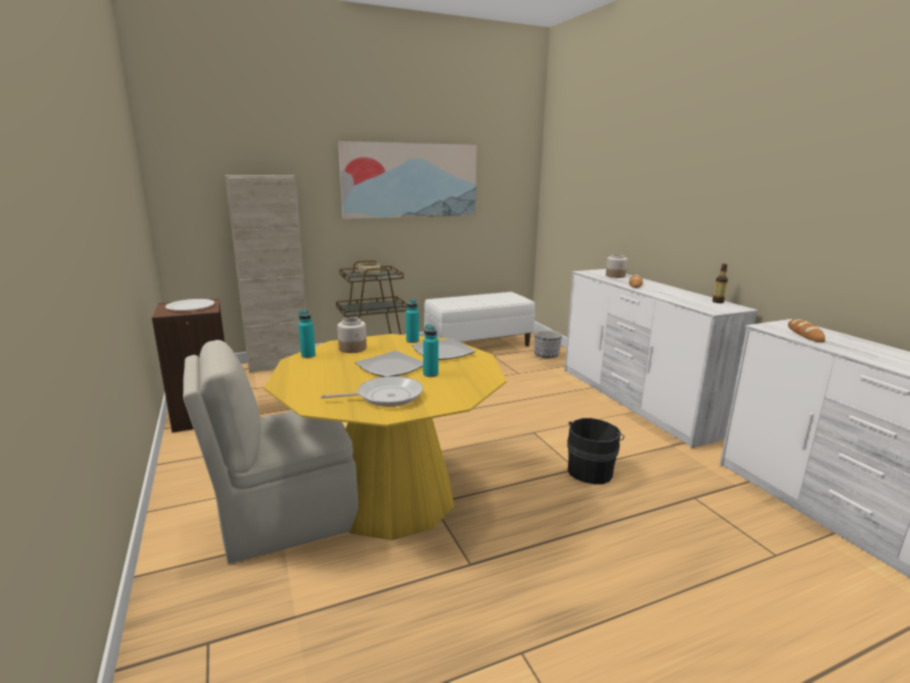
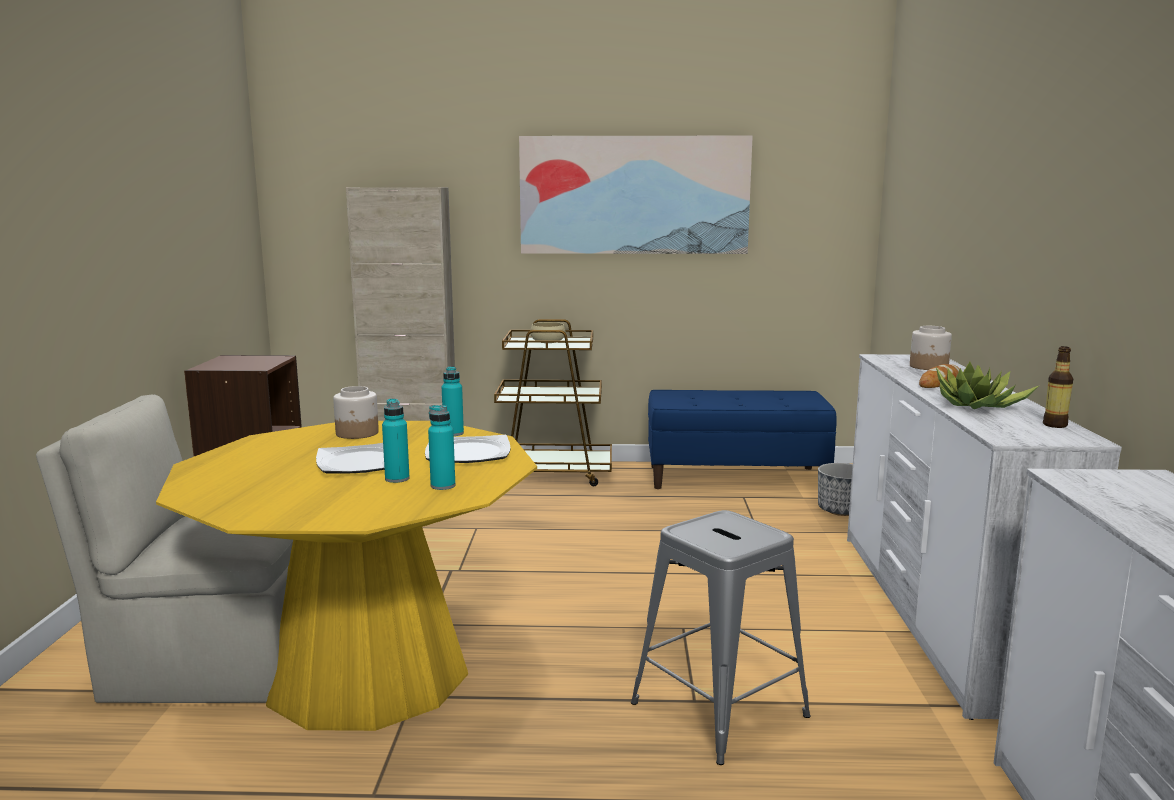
camera: 25 degrees right, 5 degrees down
white plate [165,299,215,311] -> none
turquoise bottle [299,310,316,358] -> turquoise bottle moved to [428,405,455,490]
frying pan [321,376,423,407] -> none
white bench [424,292,535,346] -> blue bench [648,390,837,489]
black bucket [567,418,624,484] -> grey stool [631,510,810,765]
bread [788,319,825,343] -> none
none -> potted plant [936,362,1040,409]

